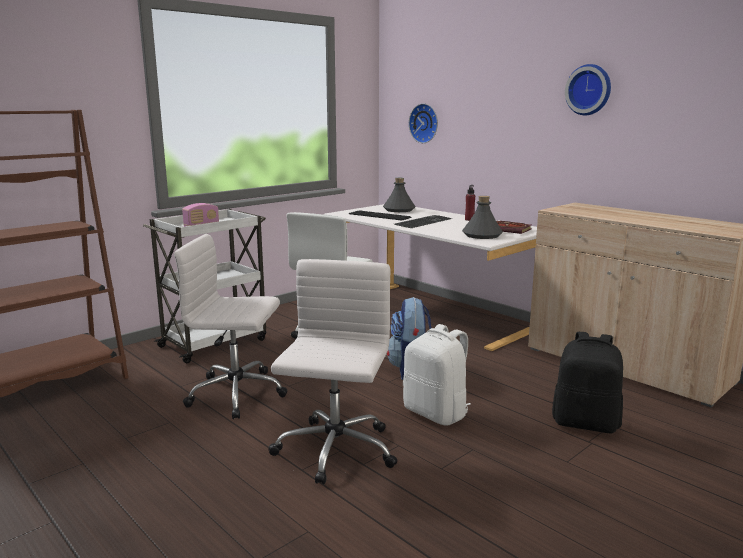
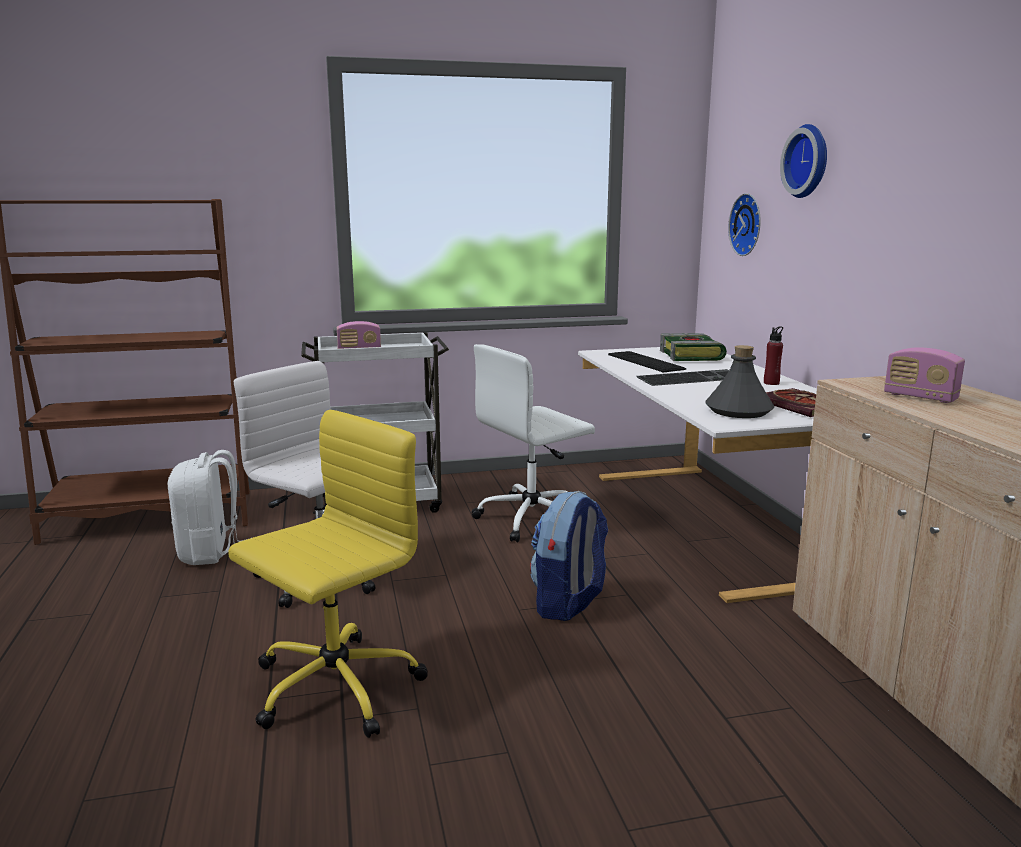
camera: 30 degrees right, 0 degrees up
white office chair [268,259,398,484] -> yellow office chair [228,410,428,738]
grey bottle [383,178,416,212] -> book [660,333,727,361]
white backpack [403,324,471,426] -> white backpack moved to [168,450,247,565]
black backpack [552,332,623,433] -> none
wall clock [565,64,611,115] -> wall clock moved to [780,124,827,198]
none -> radio [884,347,965,403]

